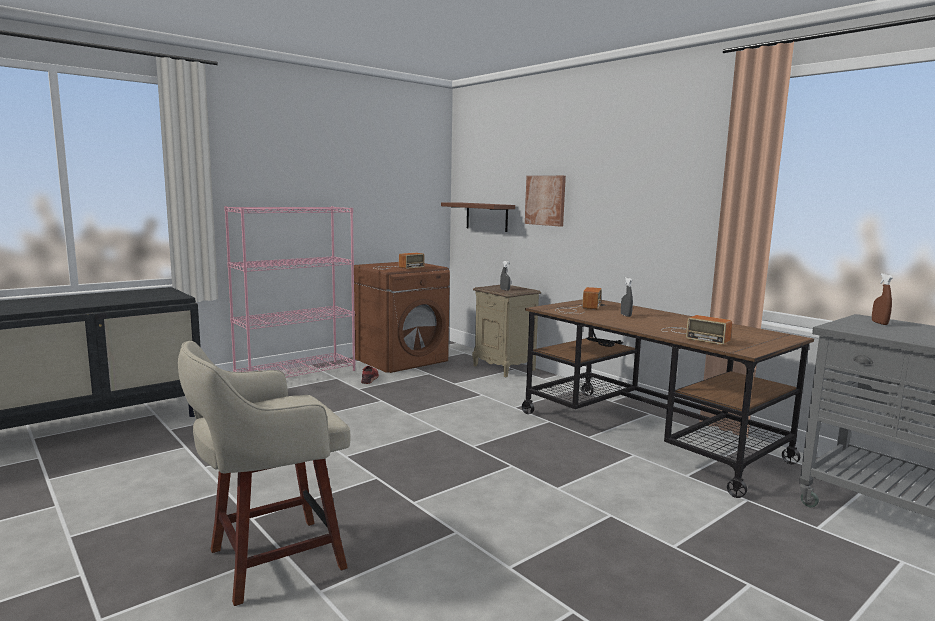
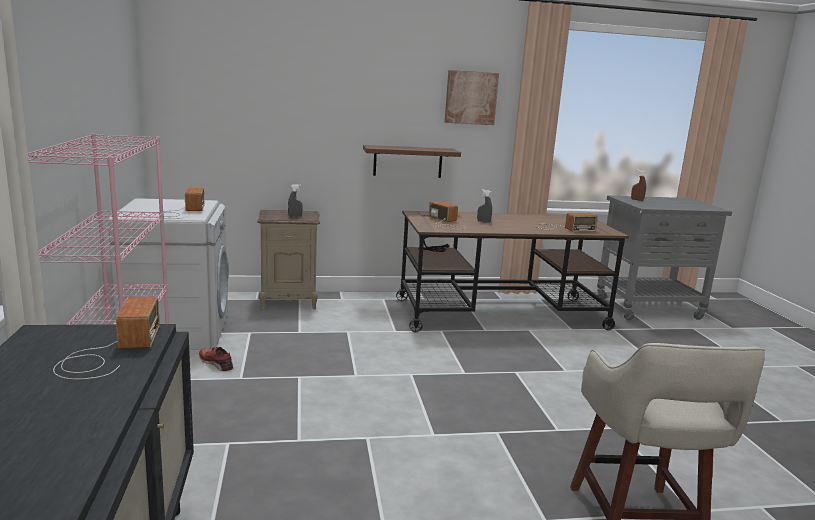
camera: 60 degrees left, 5 degrees up
brown washing machine [354,262,450,373] -> white washing machine [108,198,229,350]
brown shelf [441,202,515,232] -> brown shelf moved to [363,145,461,178]
picture [525,176,566,227] -> picture moved to [445,70,499,125]
none -> radio [53,297,160,379]

